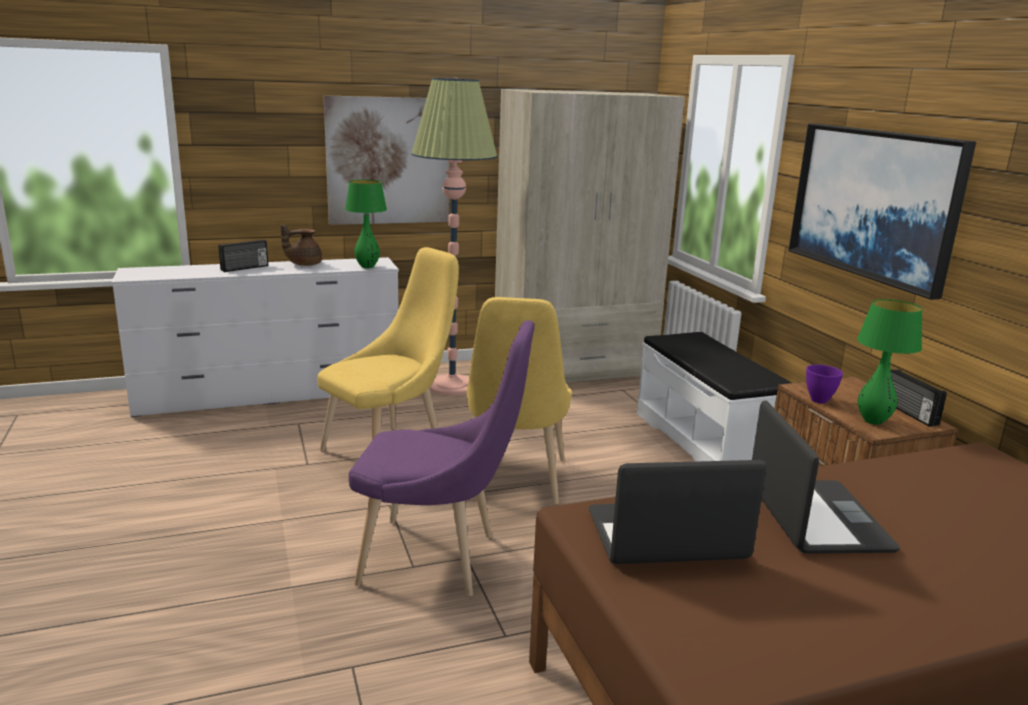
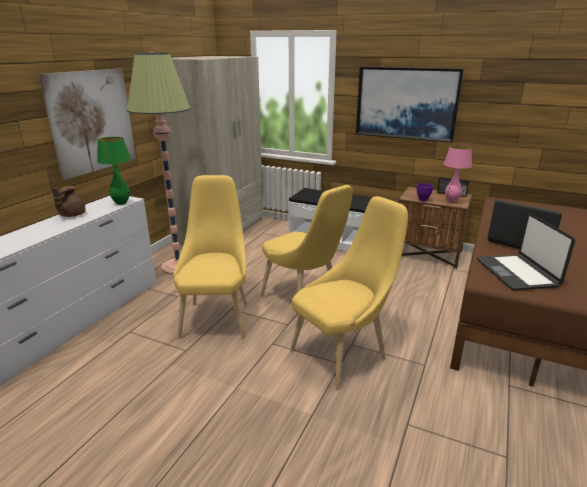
camera: 45 degrees left, 5 degrees up
radio [218,239,268,272] -> none
purple chair [349,320,535,596] -> yellow chair [290,196,408,390]
laptop [589,460,766,564] -> laptop turned 45 degrees counterclockwise [477,213,575,290]
green table lamp [857,299,922,425] -> pink table lamp [444,145,472,203]

